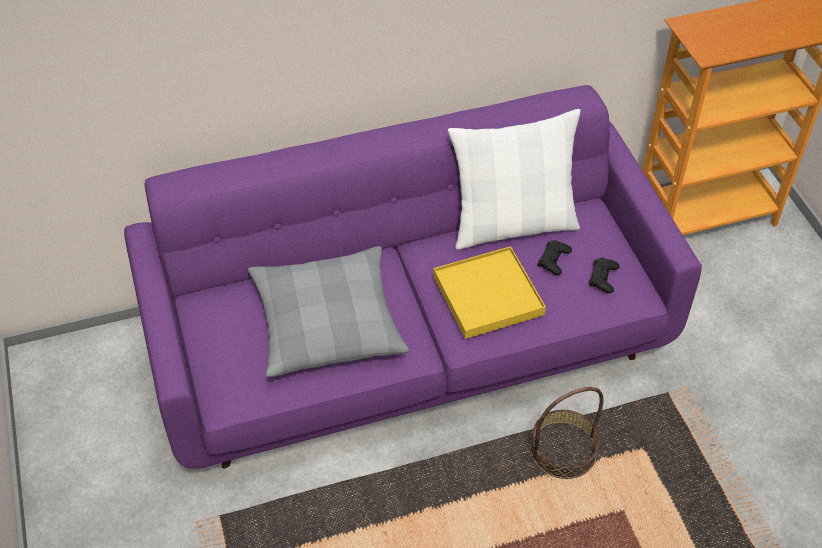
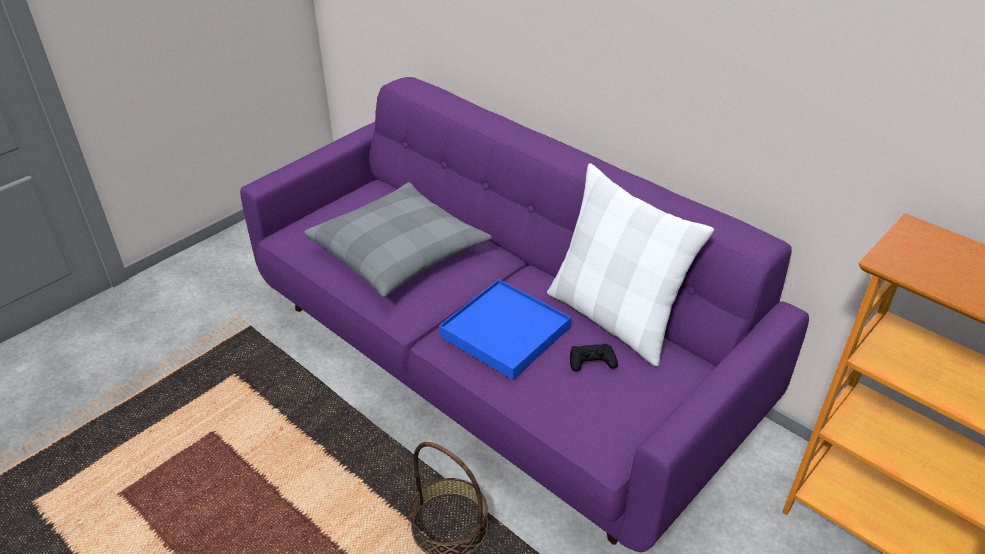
camera: 60 degrees right, 10 degrees down
yellow tray [433,246,546,339] -> blue tray [439,279,571,380]
black game controller [589,257,619,293] -> none

